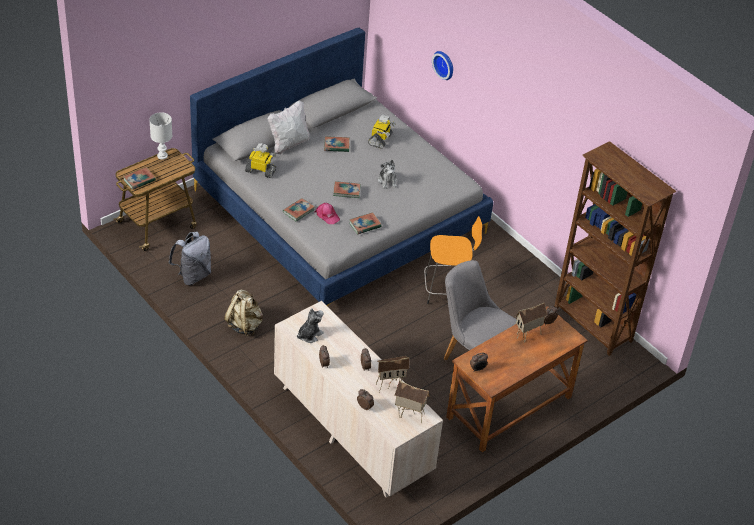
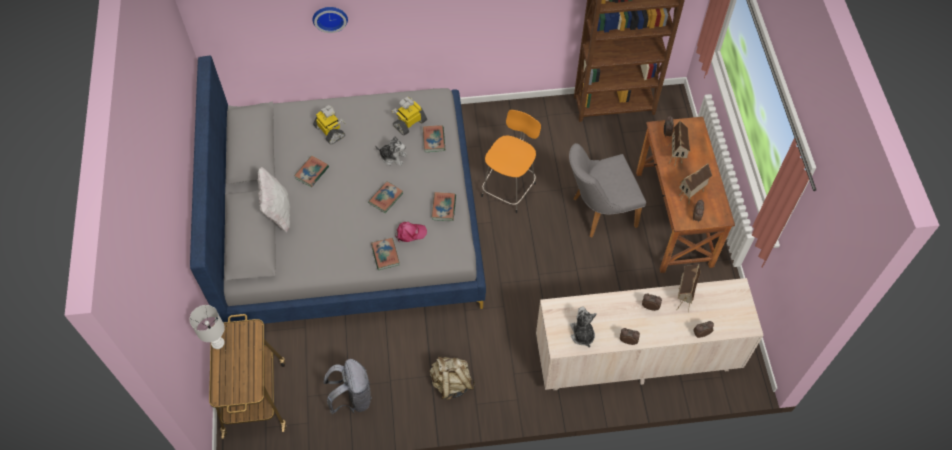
camera: 55 degrees left, 15 degrees up
book [123,167,156,190] -> book moved to [423,125,445,152]
toy robot [245,143,276,178] -> toy robot moved to [391,97,427,136]
toy house [394,380,430,423] -> toy house moved to [679,163,712,203]

